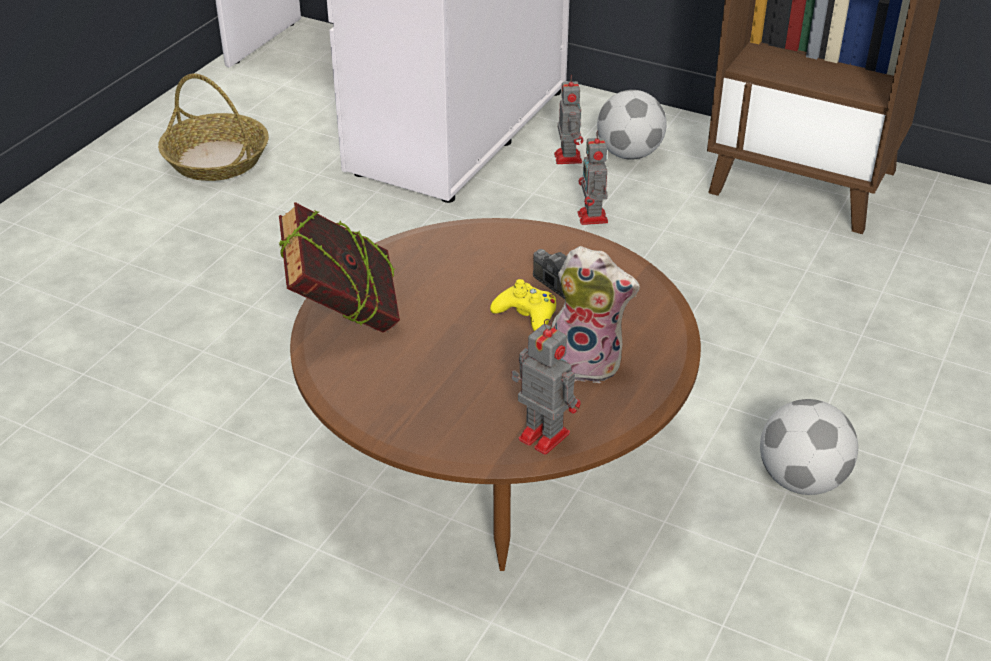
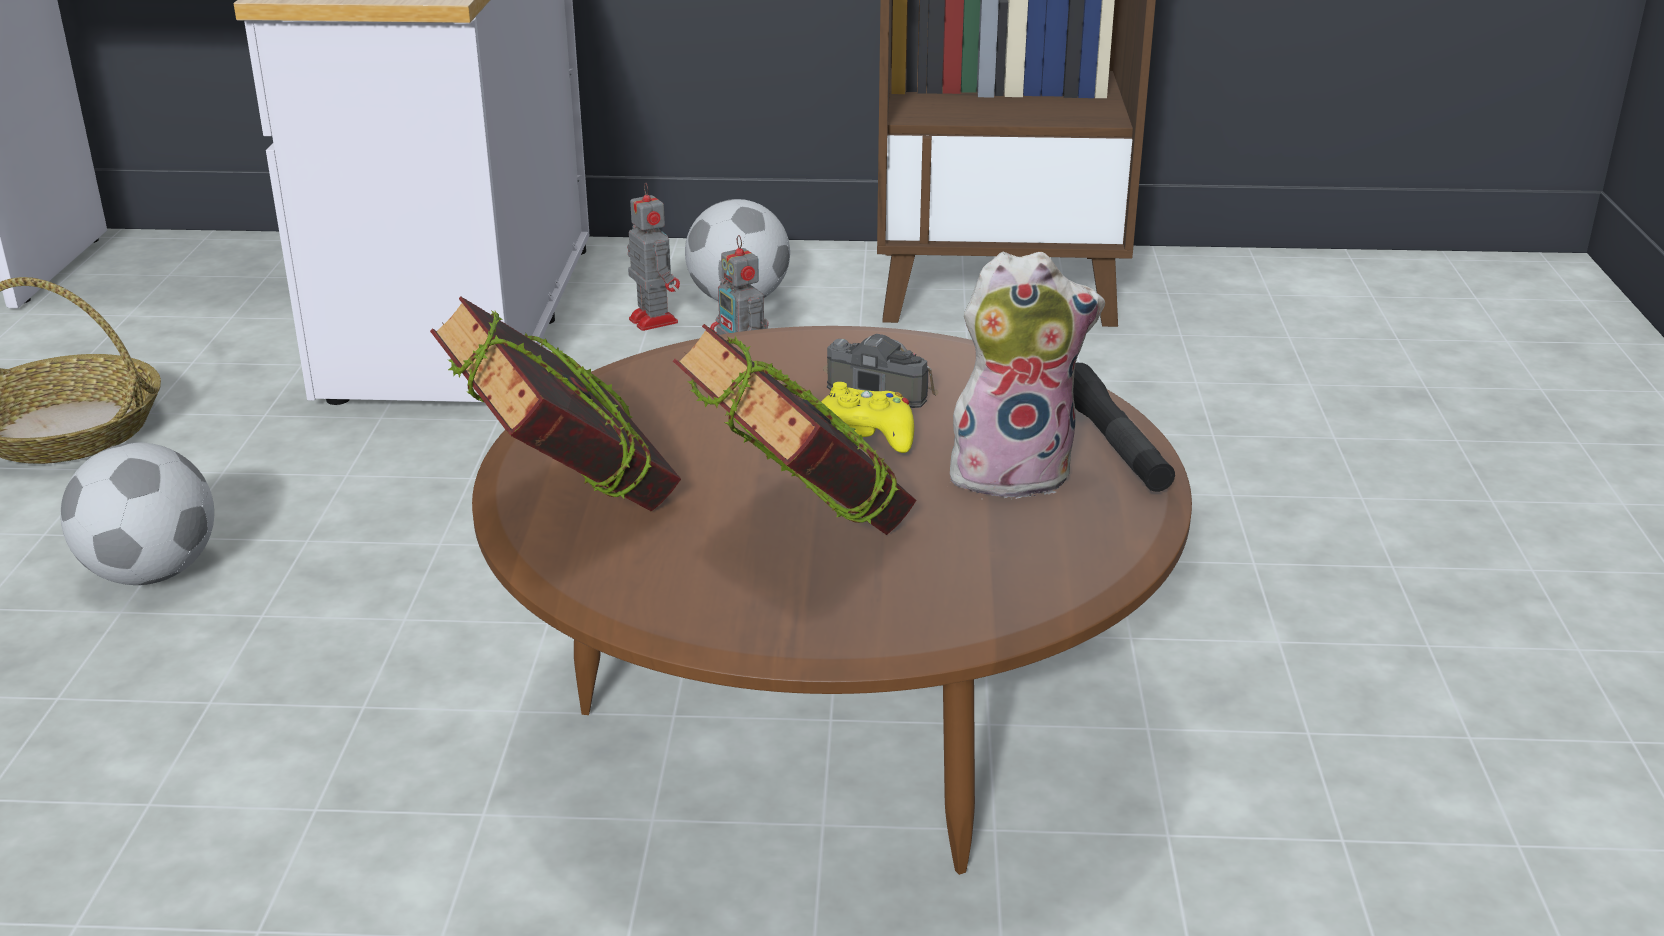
camera: 25 degrees left, 10 degrees down
toy robot [512,319,581,455] -> none
football [760,399,858,495] -> football moved to [60,442,214,585]
none -> book [673,324,916,535]
none -> black flashlight [1073,363,1175,492]

